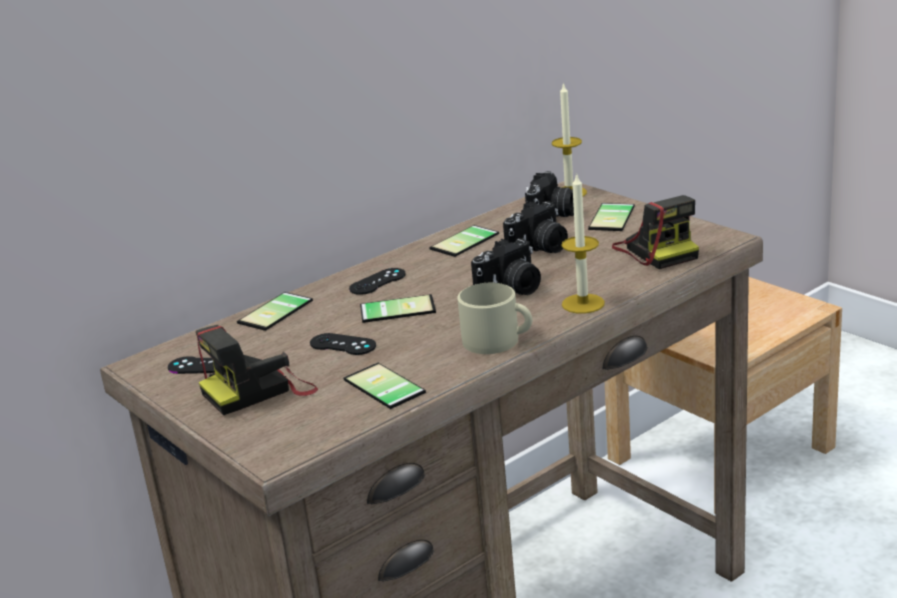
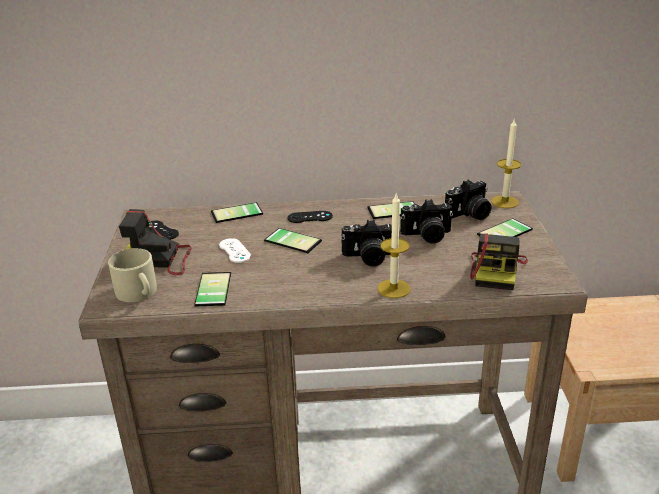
camera: 35 degrees right, 5 degrees up
black game controller [310,333,376,355] -> white game controller [219,238,251,263]
beige mug [457,283,532,354] -> beige mug moved to [108,248,157,302]

